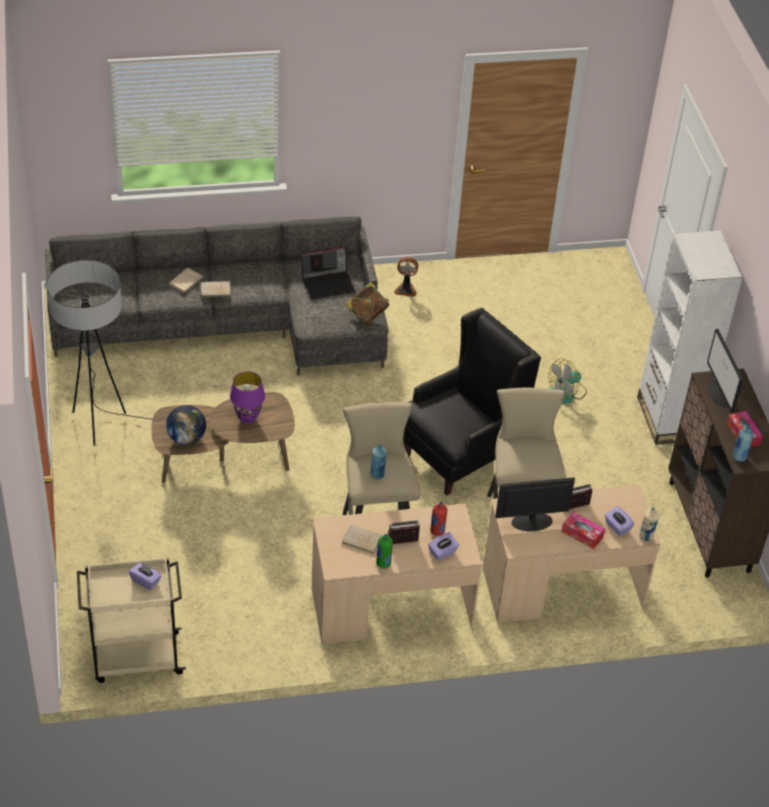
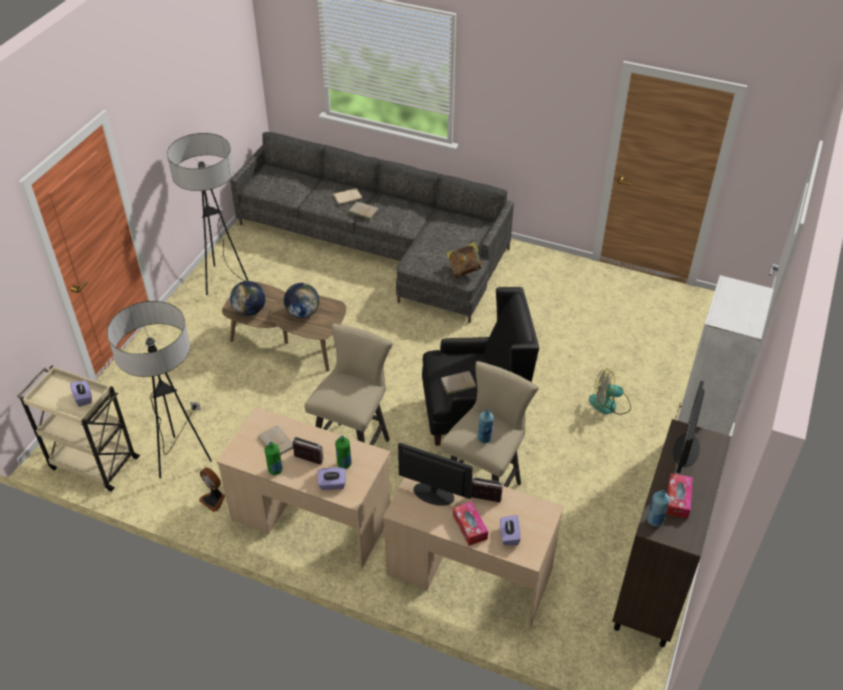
camera: 35 degrees right, 0 degrees up
purple table lamp [230,371,265,424] -> globe [284,283,319,318]
laptop [301,246,355,299] -> none
blue bottle [371,444,386,479] -> blue bottle moved to [478,409,494,443]
fan [394,257,418,297] -> fan moved to [199,468,225,512]
red bottle [430,502,447,536] -> green bottle [335,436,352,469]
beige bottle [639,507,659,542] -> none
none -> floor lamp [107,301,212,479]
none -> beige book [441,371,476,395]

